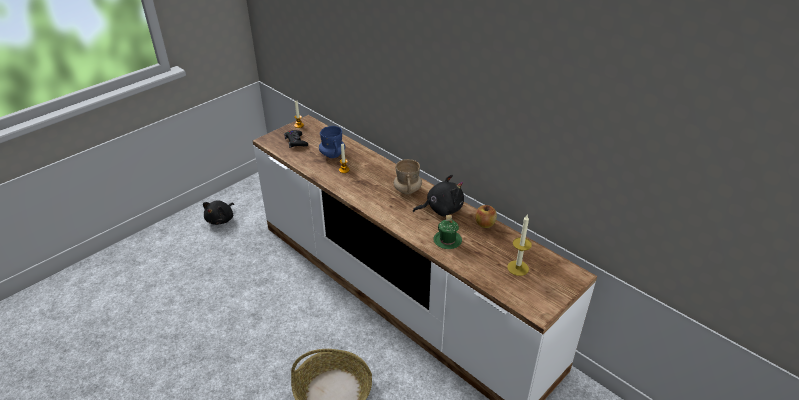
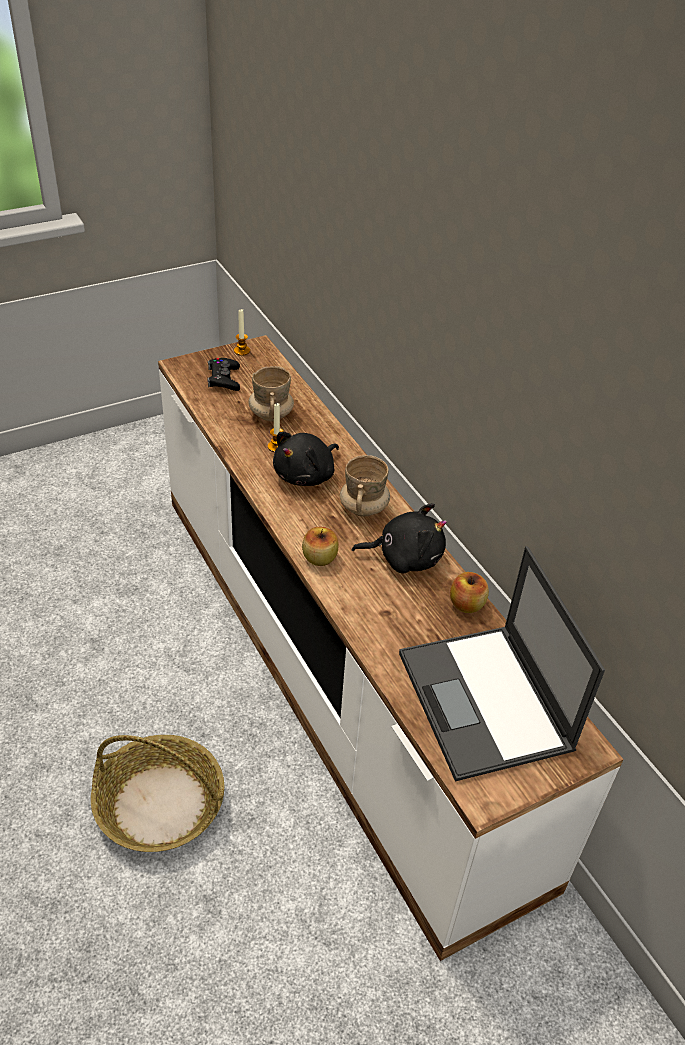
camera: 15 degrees right, 5 degrees up
black plush toy [203,200,234,225] -> black plush toy moved to [273,432,339,486]
blue mug [319,126,345,158] -> beige mug [248,366,294,422]
green mug [433,215,462,249] -> none
candle [507,215,532,276] -> laptop [399,546,605,781]
none -> apple [302,527,339,566]

